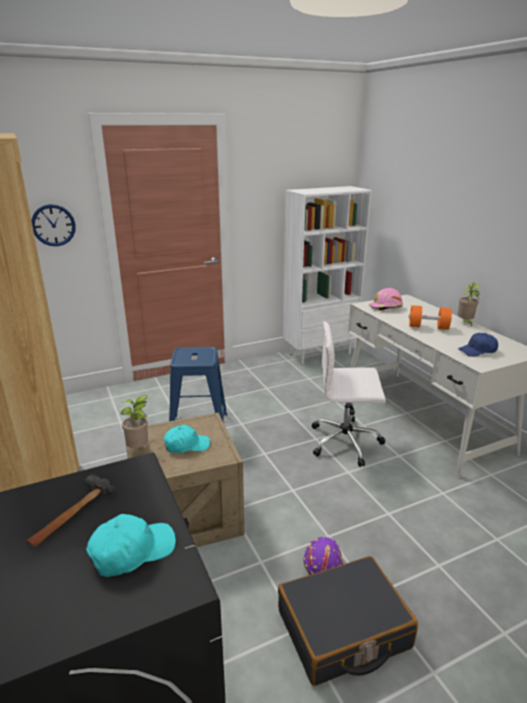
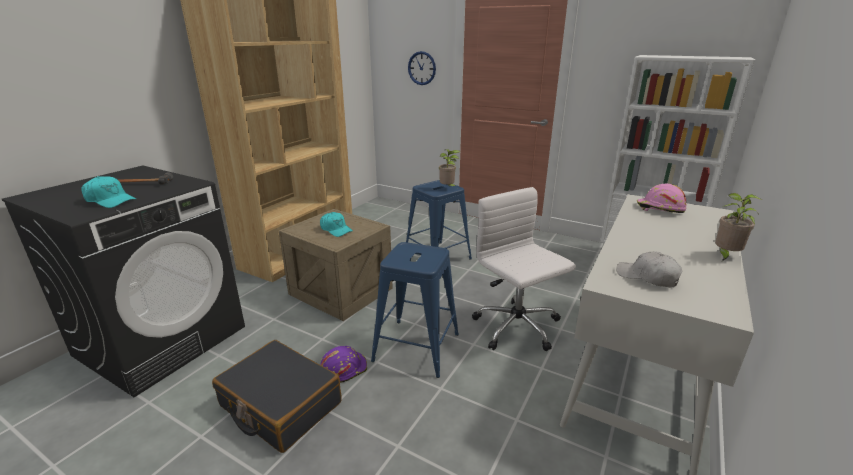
camera: 55 degrees right, 0 degrees up
potted plant [121,395,148,448] -> potted plant moved to [439,149,460,186]
orange dumbbell [409,305,452,330] -> none
blue cap [458,333,498,357] -> white cap [617,252,682,287]
none -> blue stool [371,242,459,378]

